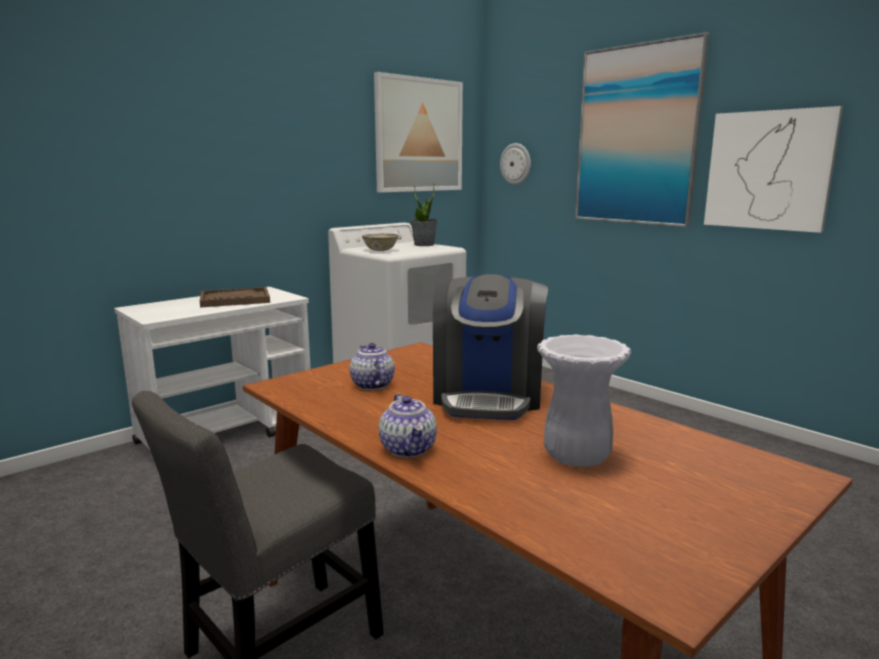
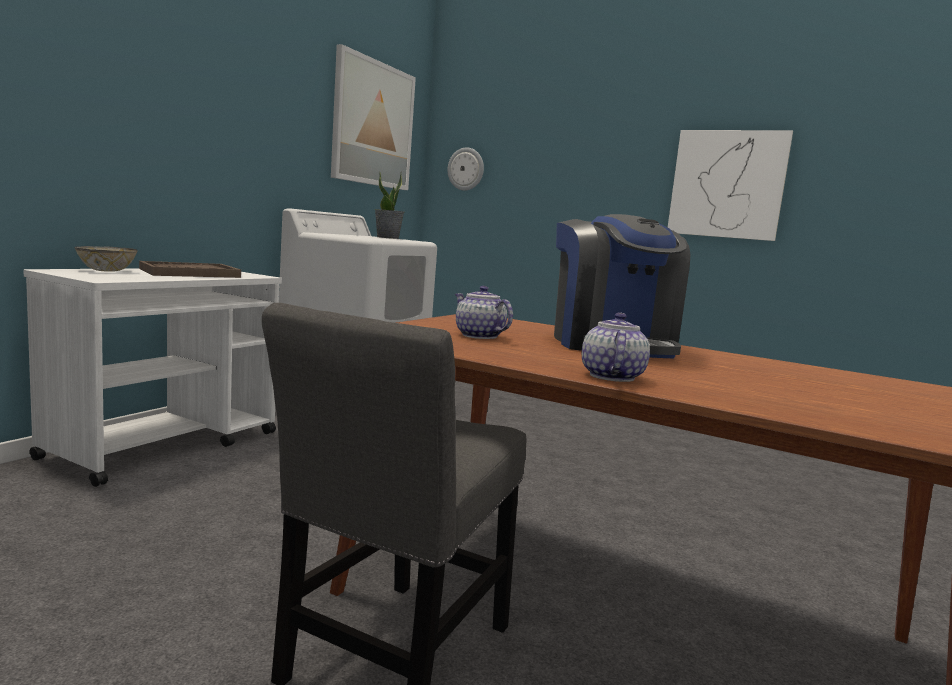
camera: 20 degrees left, 5 degrees down
bowl [362,234,398,251] -> bowl moved to [74,246,138,272]
teapot [379,393,437,458] -> teapot turned 135 degrees counterclockwise [582,312,650,382]
white vase [537,334,632,467] -> none
picture [575,32,709,227] -> none

